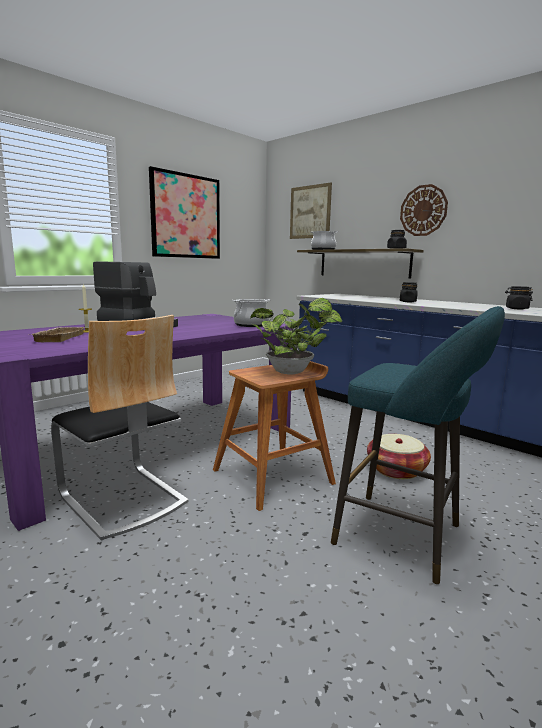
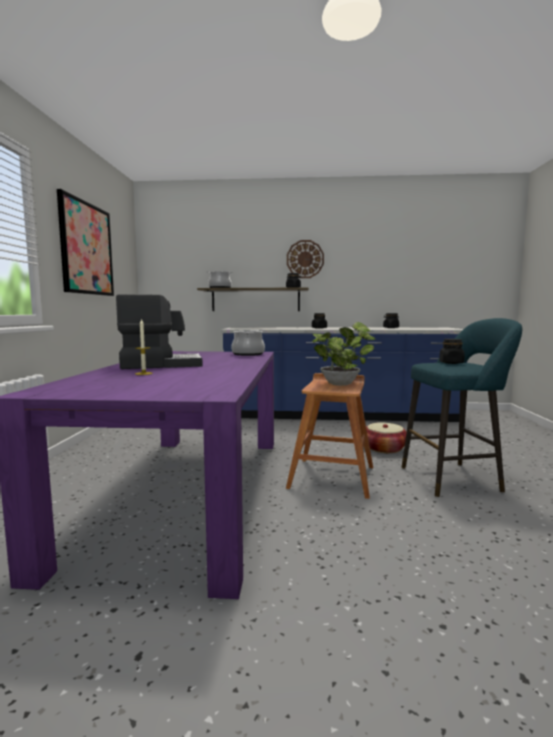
camera: 40 degrees left, 5 degrees down
beige tray [31,327,85,342] -> none
chair [51,315,189,540] -> none
picture [290,182,332,239] -> none
none -> black jar [439,339,465,364]

